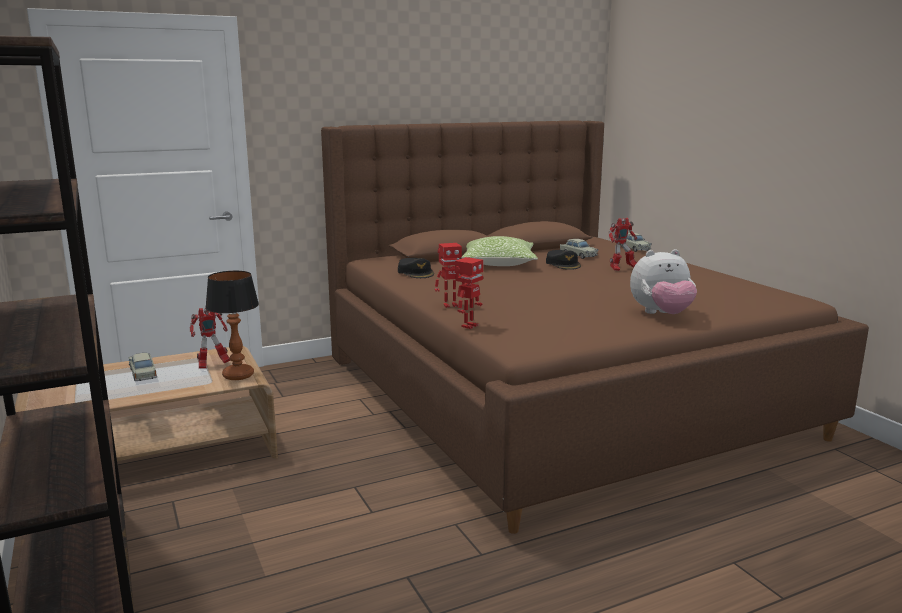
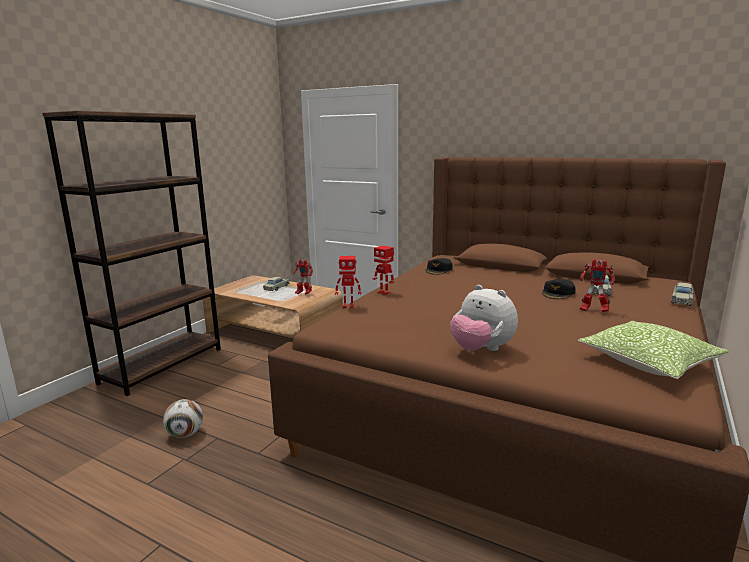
camera: 55 degrees right, 0 degrees up
table lamp [205,271,259,380] -> none
pillow [462,236,538,266] -> pillow moved to [578,321,729,379]
none -> football [163,399,203,438]

